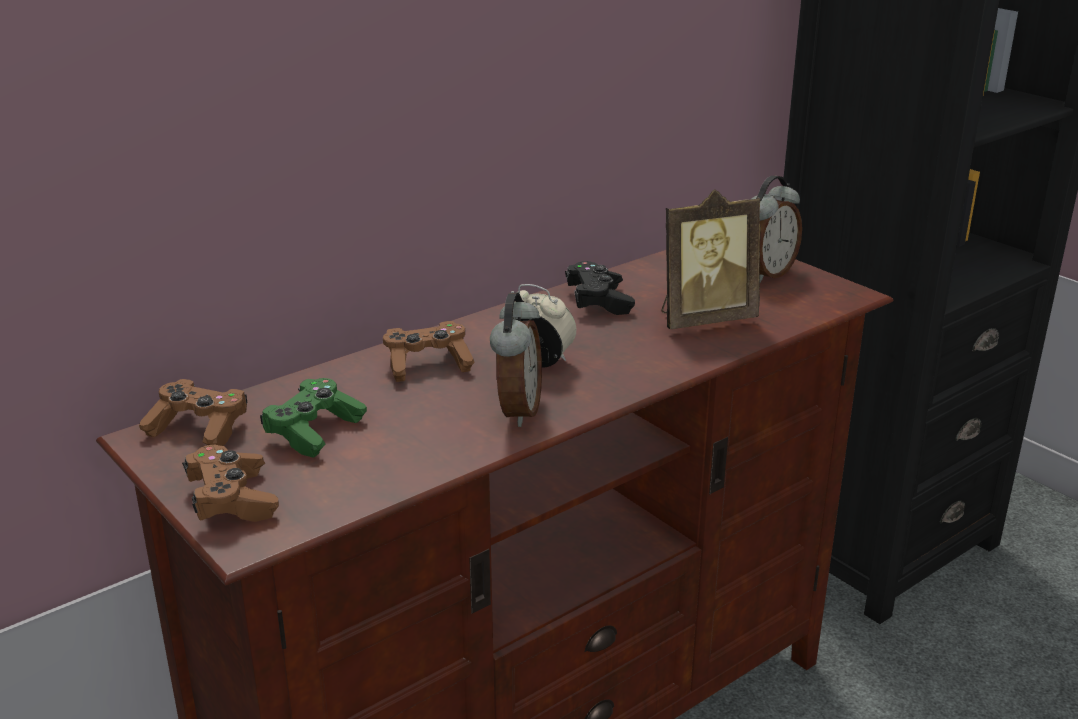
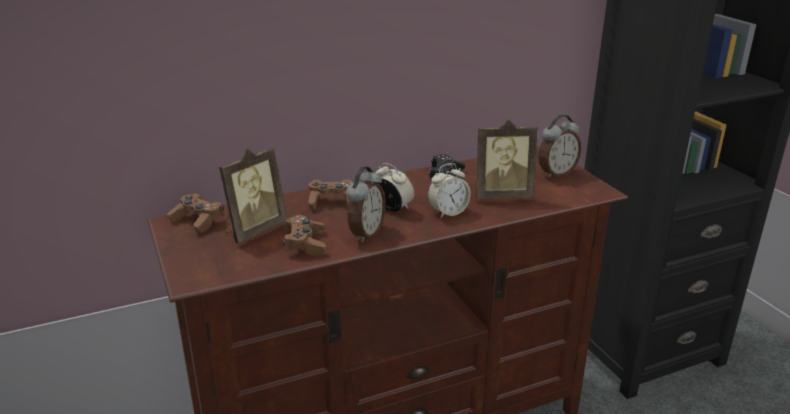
camera: 15 degrees right, 0 degrees up
brown game controller [182,445,279,522] -> brown game controller moved to [283,215,326,256]
green game controller [260,378,367,458] -> picture frame [219,147,287,244]
none -> alarm clock [428,163,471,218]

